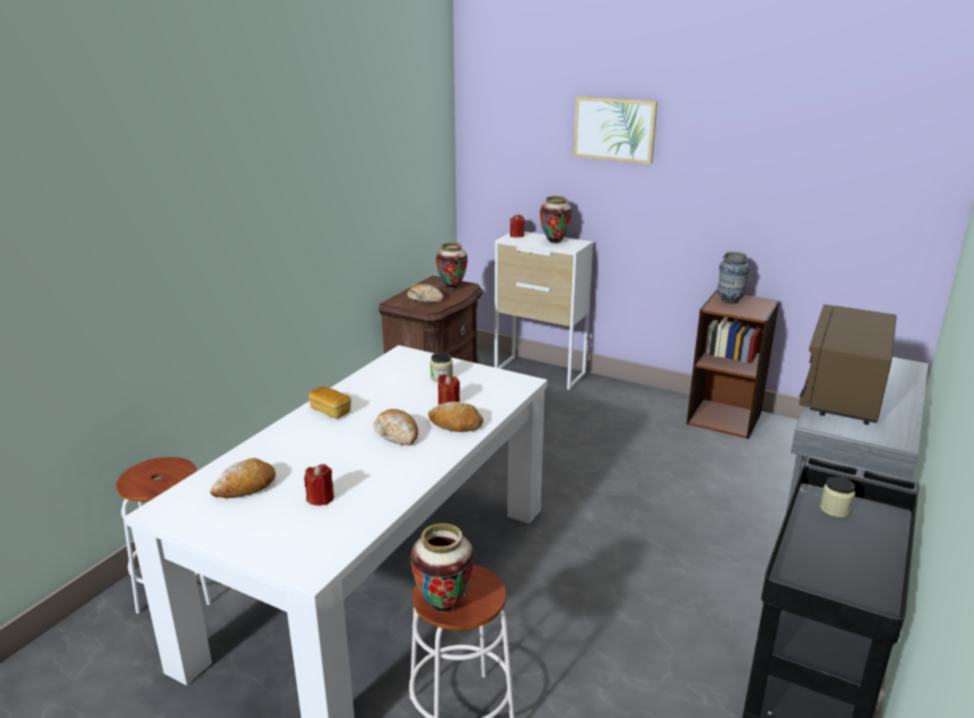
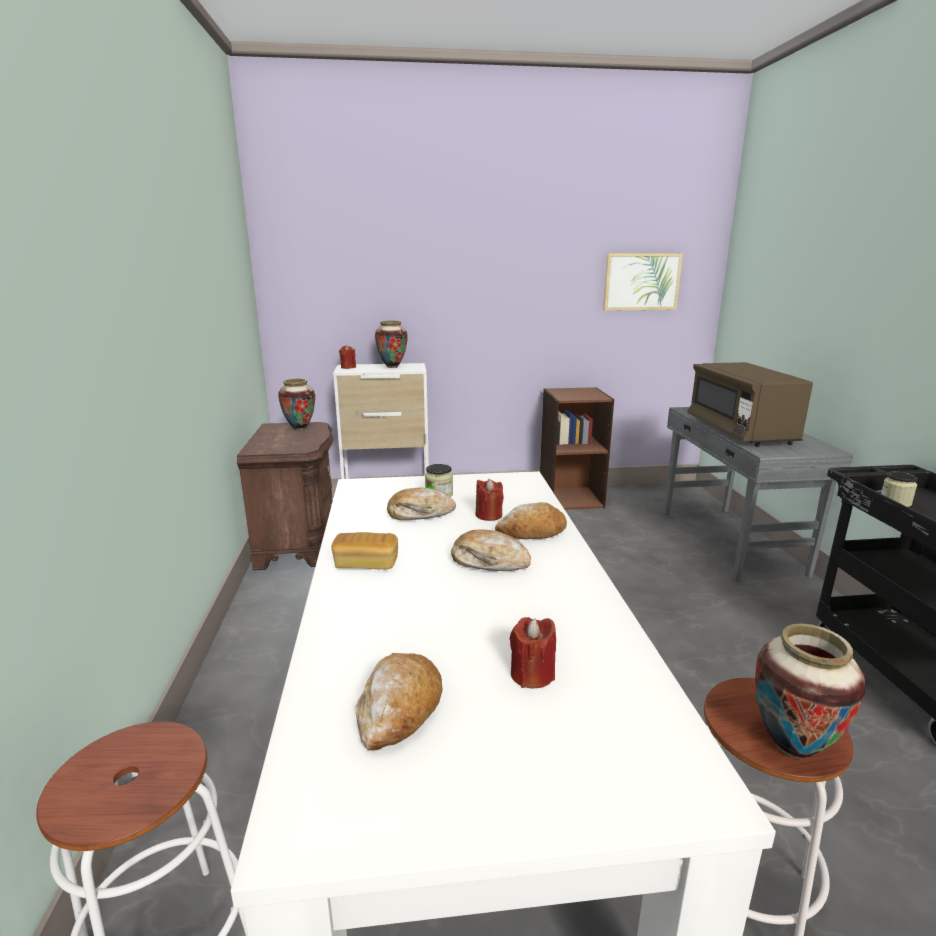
camera: 35 degrees left, 5 degrees down
bread [407,284,443,303] -> bread moved to [387,487,456,520]
picture [573,96,658,164] -> picture moved to [603,253,683,311]
vase [717,252,750,304] -> none

